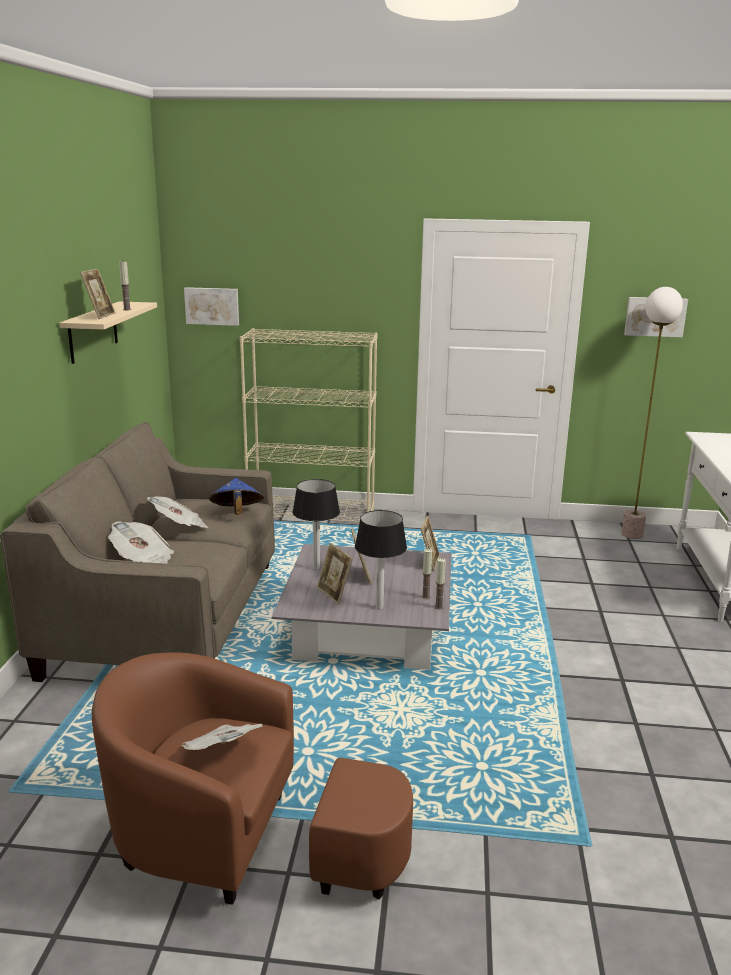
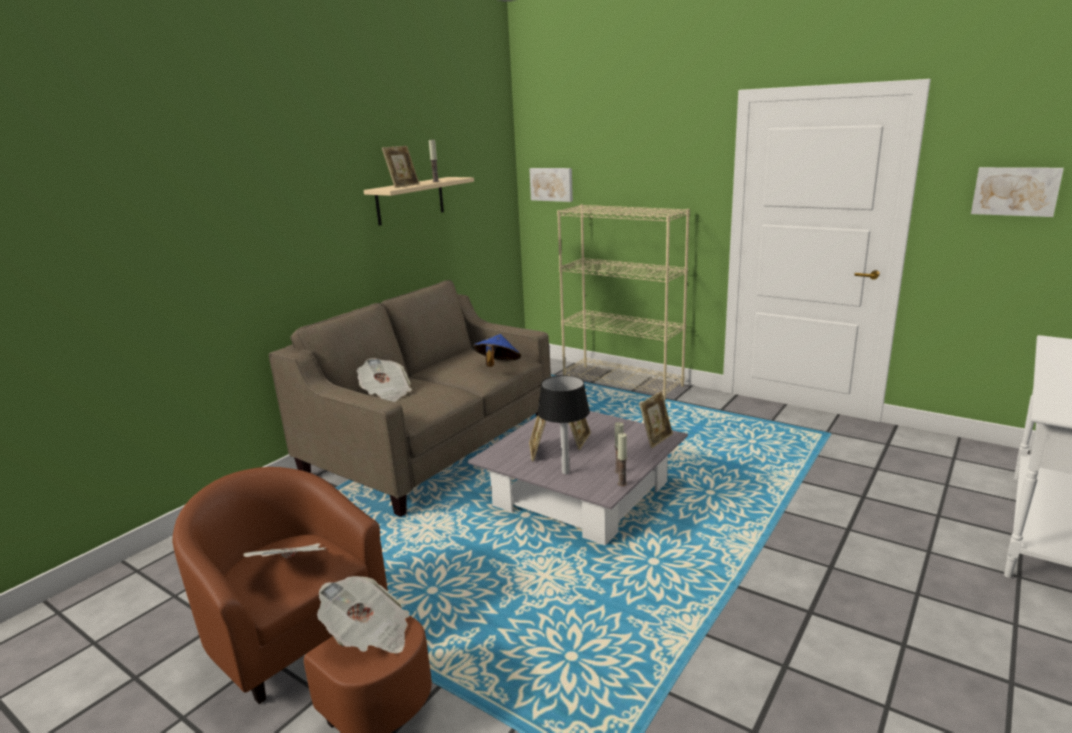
camera: 30 degrees right, 0 degrees up
newspaper [147,496,209,528] -> newspaper moved to [317,576,409,654]
table lamp [292,479,340,570] -> none
floor lamp [621,287,683,539] -> none

